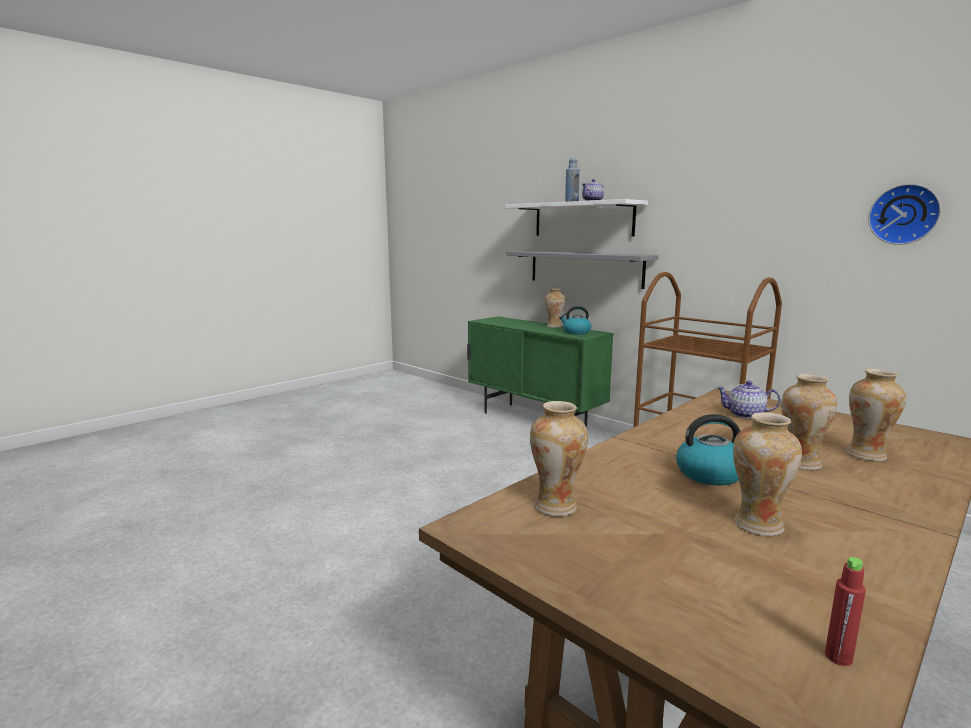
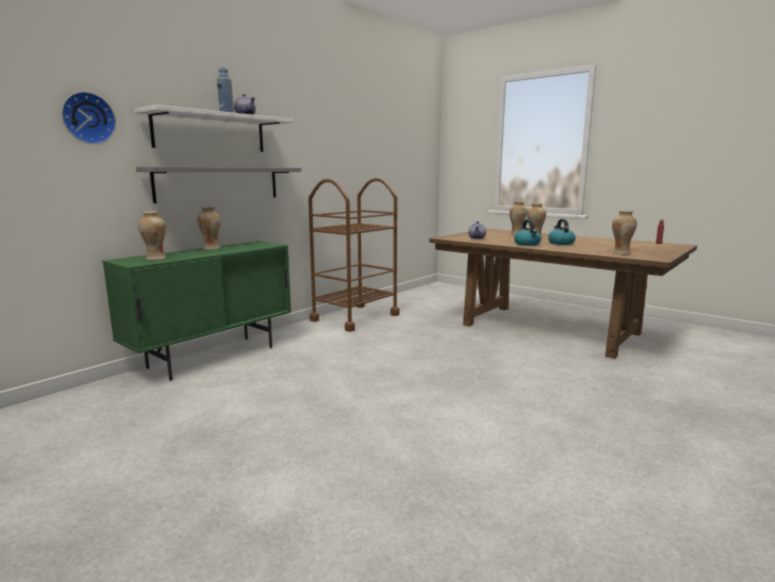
camera: 95 degrees left, 0 degrees up
kettle [559,306,591,335] -> kettle moved to [514,219,541,246]
vase [733,412,802,536] -> vase moved to [138,212,166,260]
wall clock [868,184,941,245] -> wall clock moved to [61,92,116,144]

